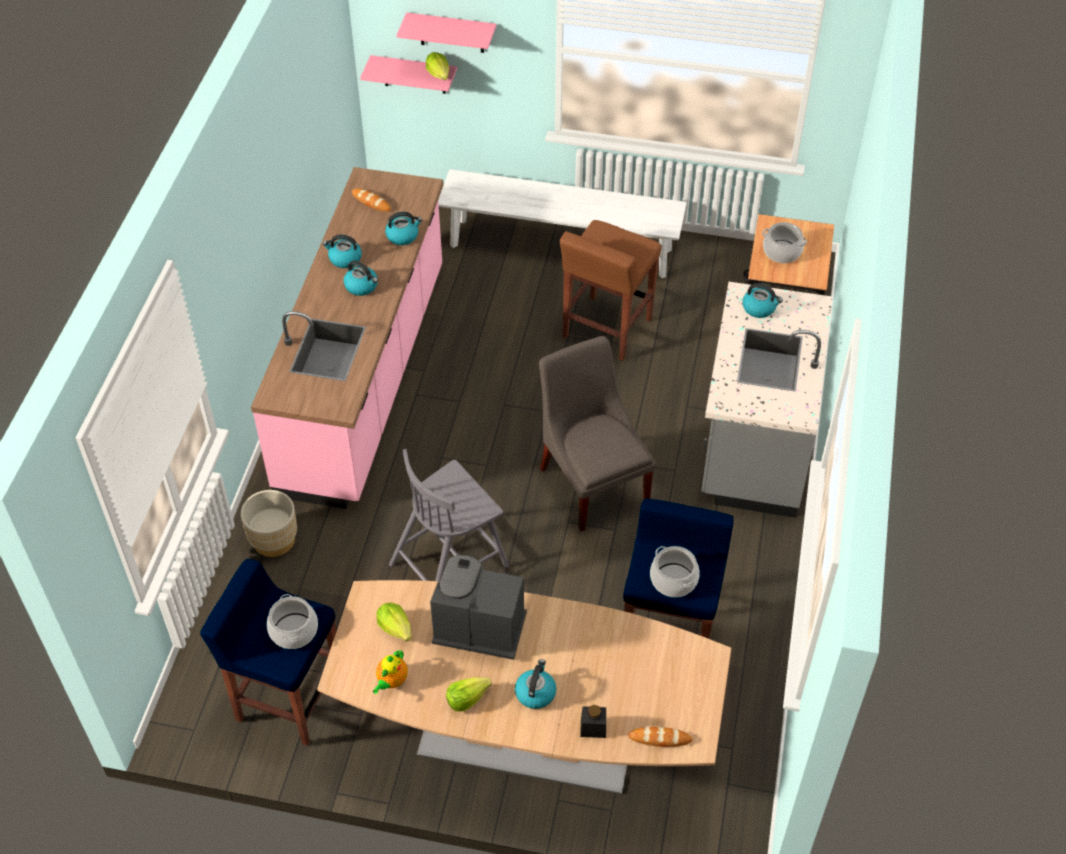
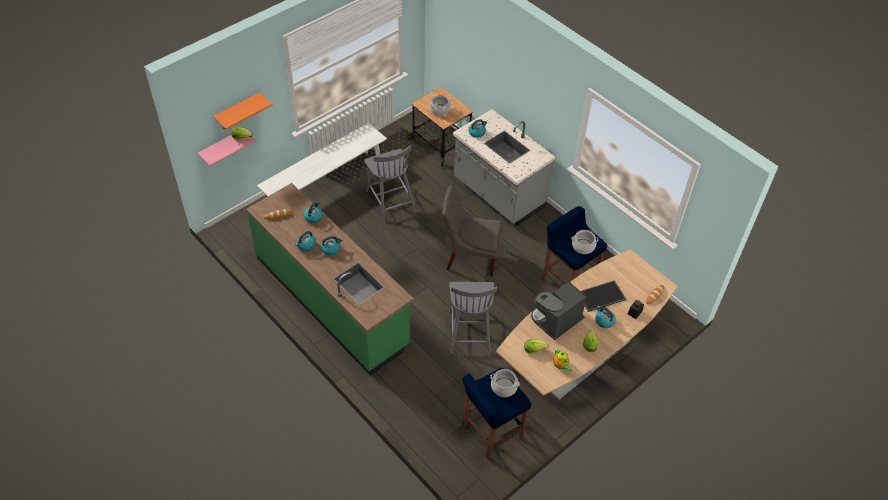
camera: 55 degrees left, 0 degrees up
beige planter [241,490,297,557] -> none
pink counter [251,167,444,509] -> green counter [246,183,414,376]
pink shelf [397,12,496,53] -> orange shelf [213,92,272,129]
brown stool [560,220,661,361] -> grey chair [364,145,416,222]
none -> tray [581,280,626,312]

